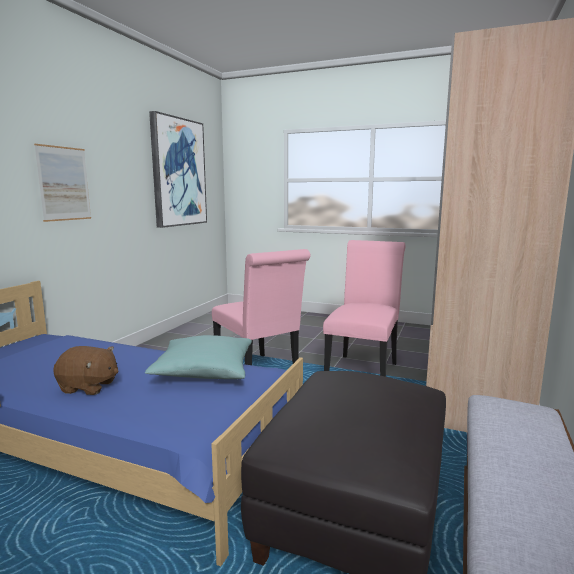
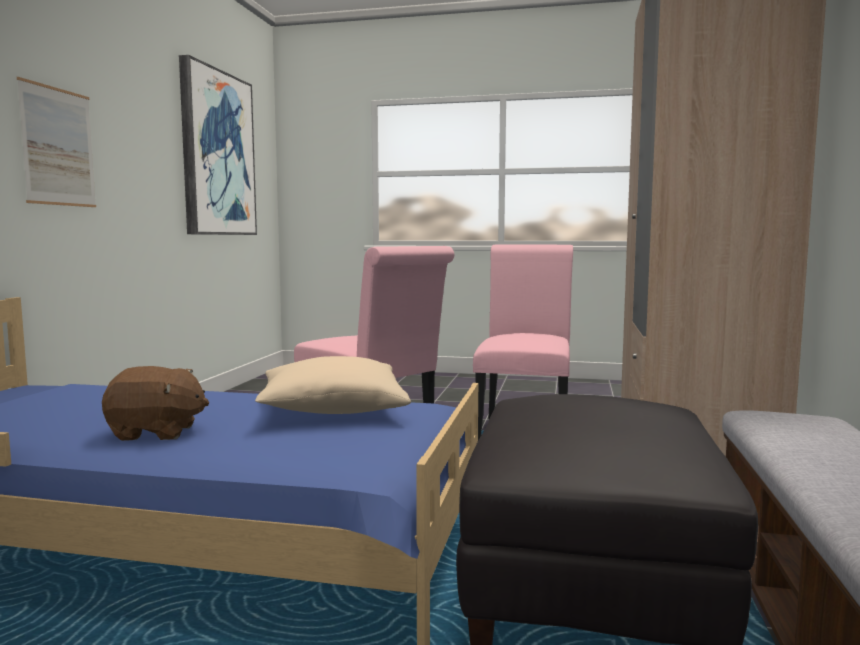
camera: 10 degrees left, 5 degrees down
turquoise pillow [145,335,252,379] -> beige pillow [255,356,411,414]

